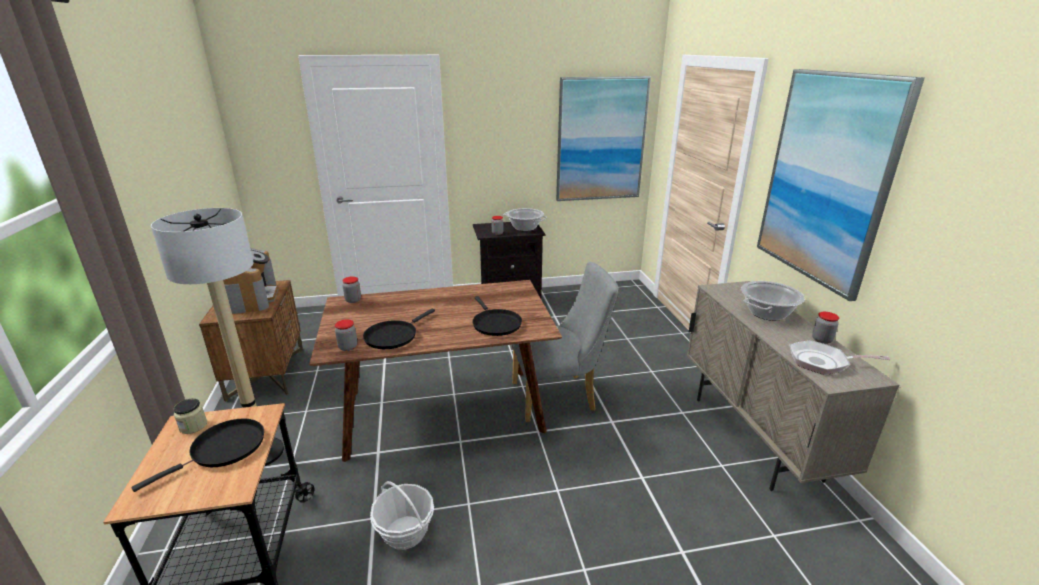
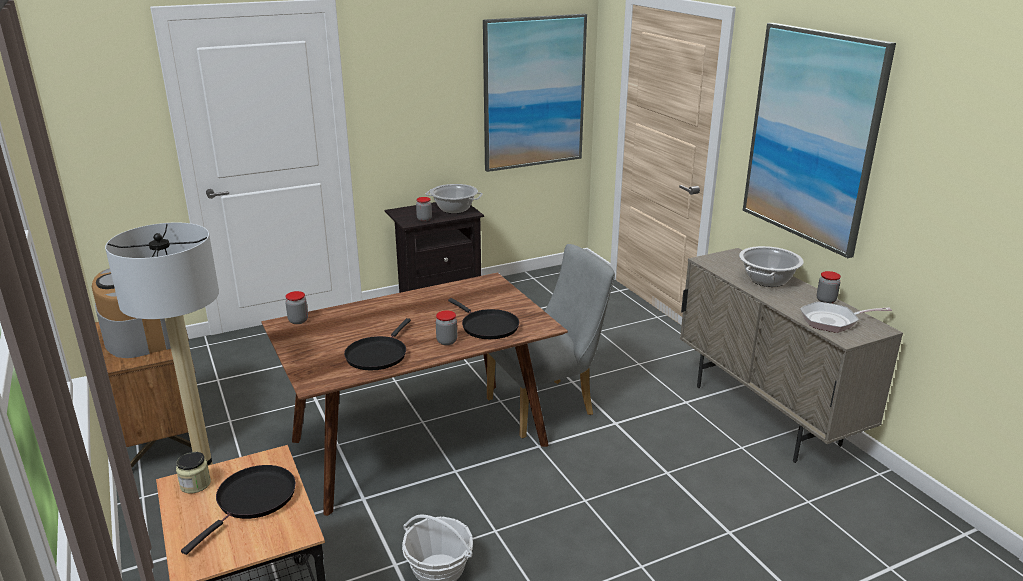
camera: 15 degrees left, 0 degrees up
jar [335,319,357,351] -> jar moved to [436,310,457,345]

